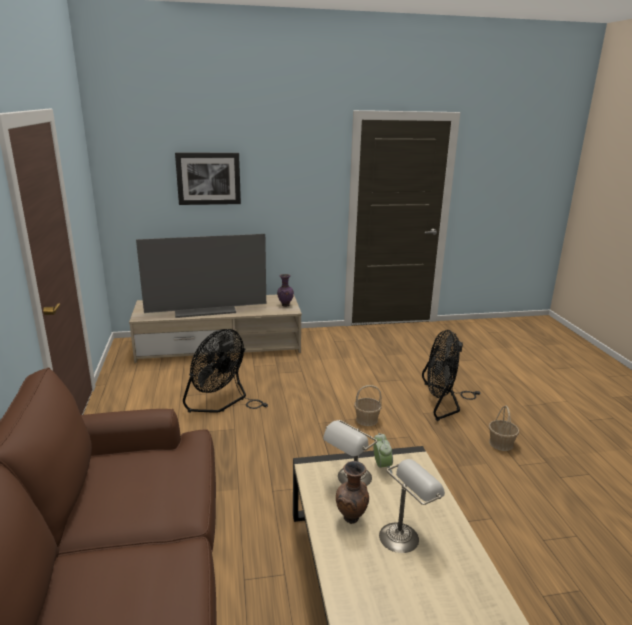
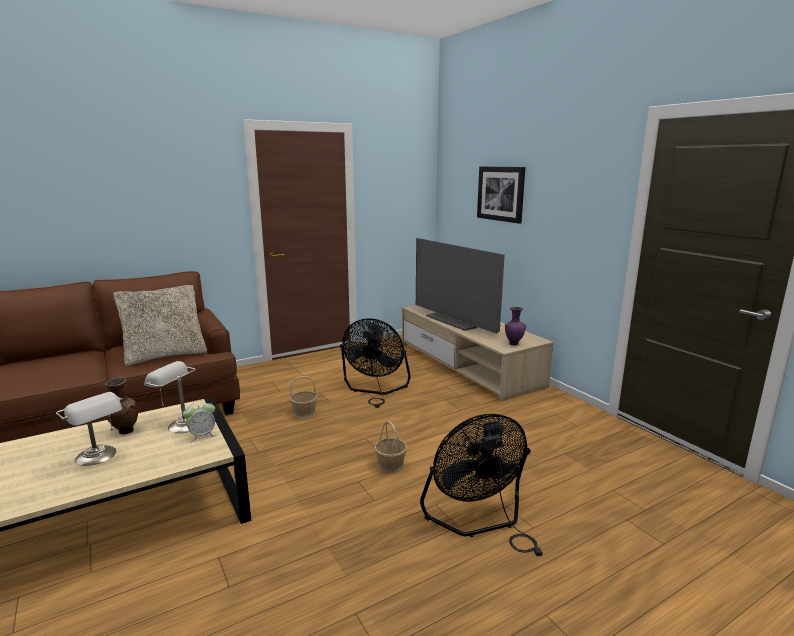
camera: 70 degrees right, 5 degrees down
basket [489,405,519,451] -> basket moved to [290,376,317,418]
none -> beige pillow [113,285,207,366]

